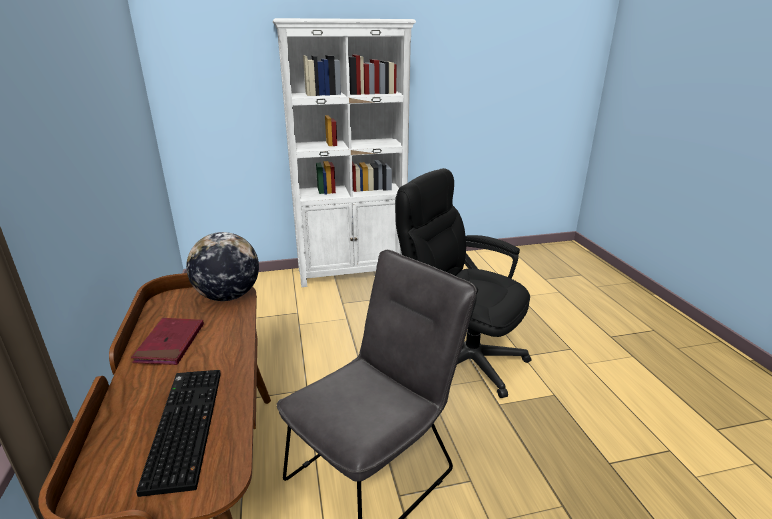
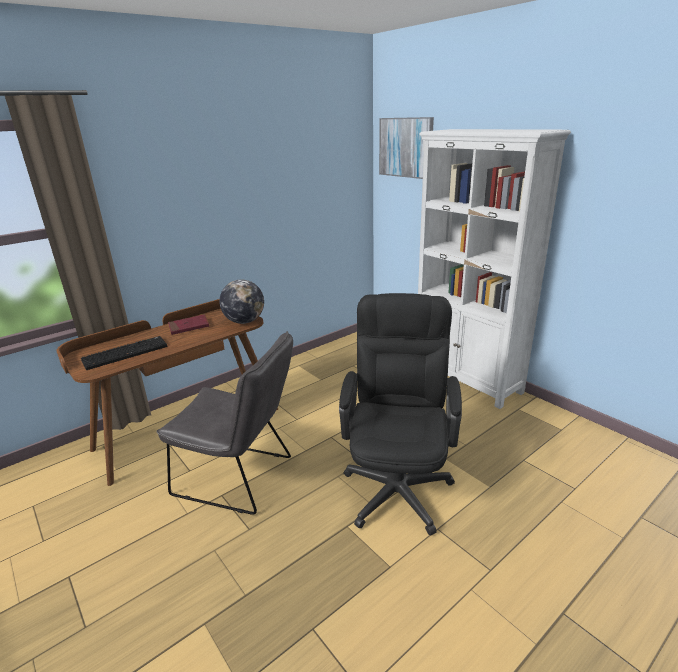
camera: 65 degrees right, 0 degrees up
none -> picture [379,117,434,179]

